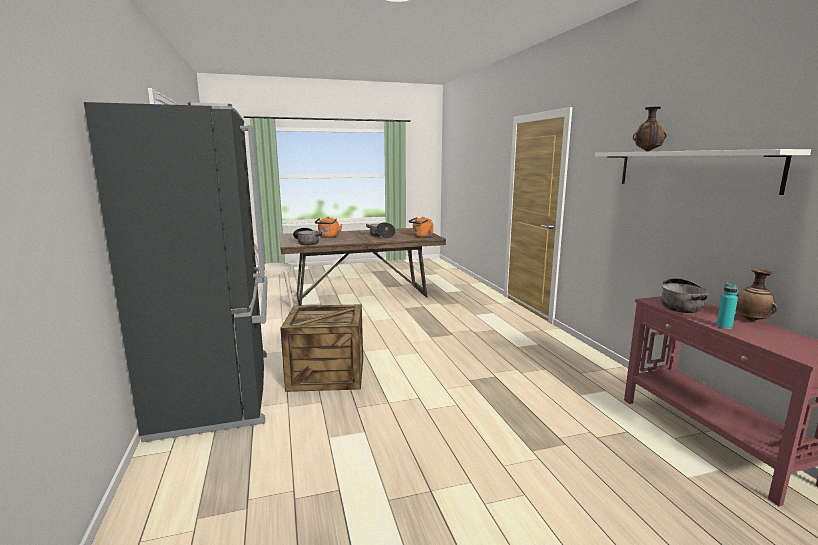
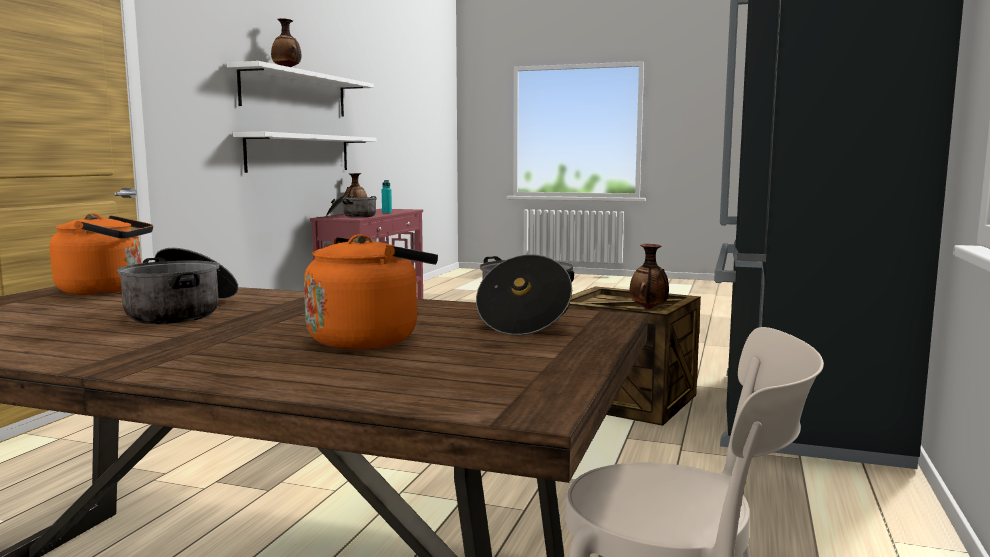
camera: 145 degrees left, 5 degrees down
none -> white shelf [233,132,377,173]
none -> vase [630,244,669,309]

